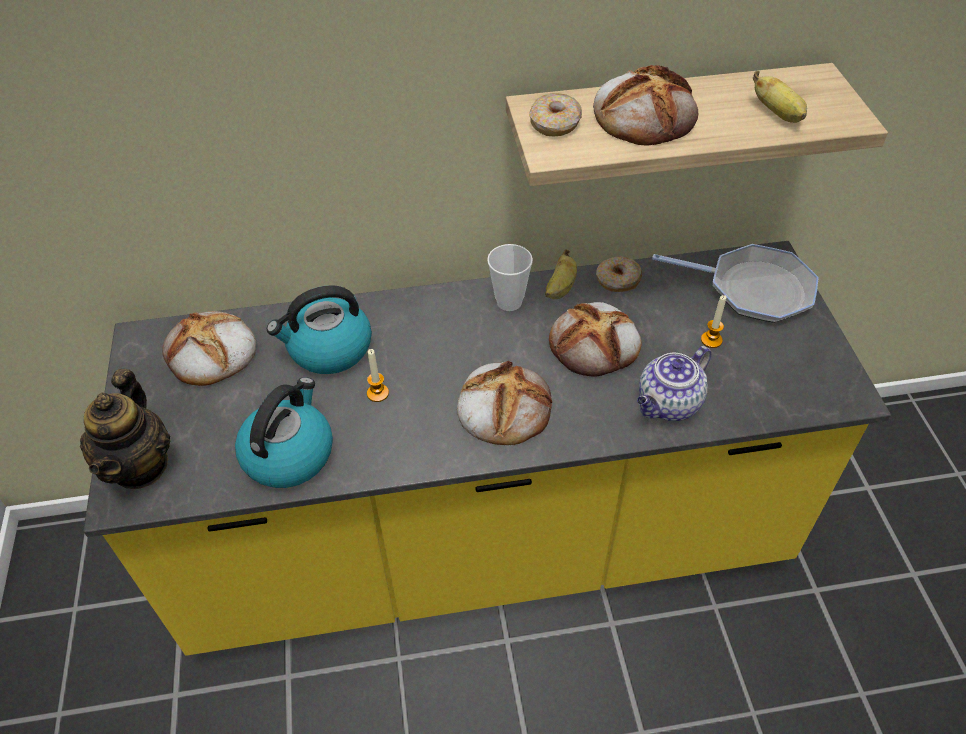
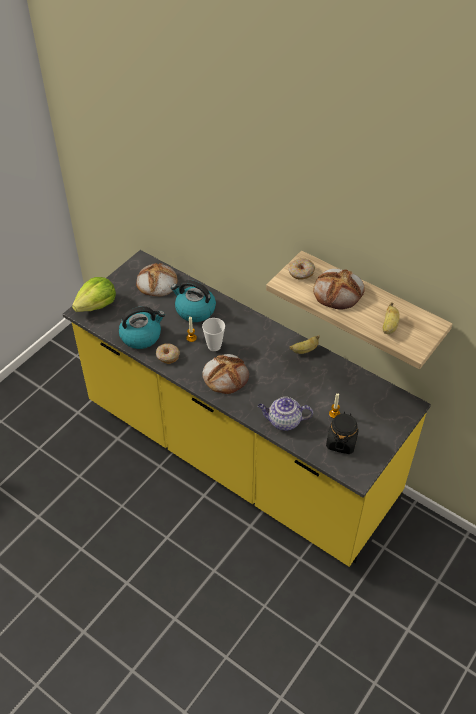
camera: 45 degrees right, 0 degrees up
teapot [80,369,171,489] -> lettuce [72,277,116,312]
cup [487,244,533,311] -> cup moved to [202,318,225,351]
bread [549,302,641,377] -> none
donut [596,256,642,292] -> donut moved to [156,344,180,364]
frying pan [652,244,819,323] -> none
none -> black jar [326,412,359,454]

